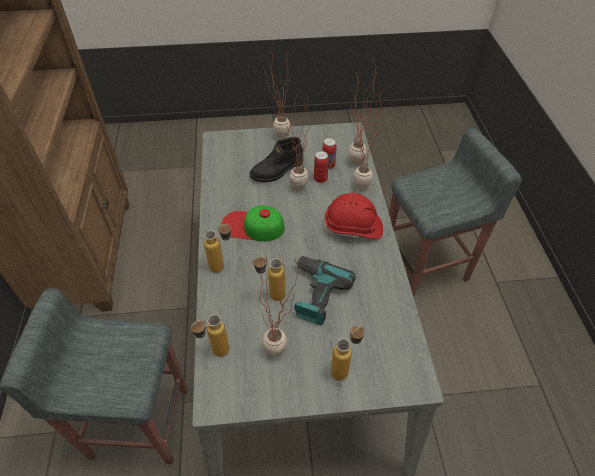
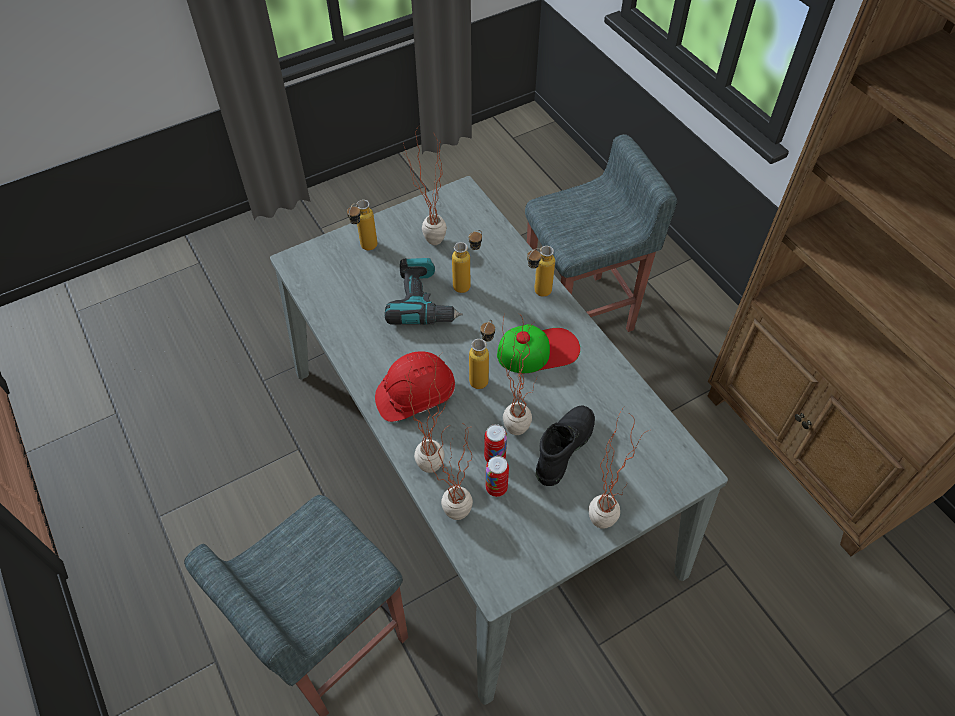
camera: 155 degrees right, 5 degrees up
bottle [190,314,229,357] -> bottle moved to [469,320,495,389]

